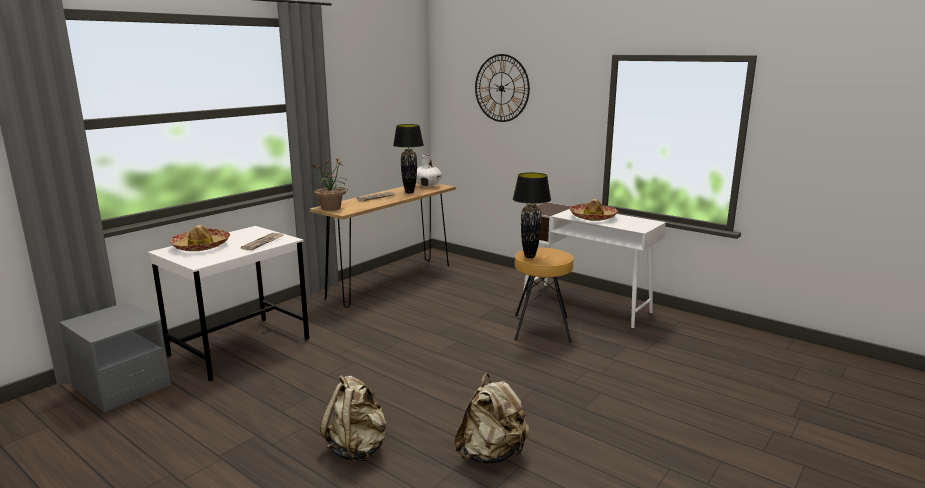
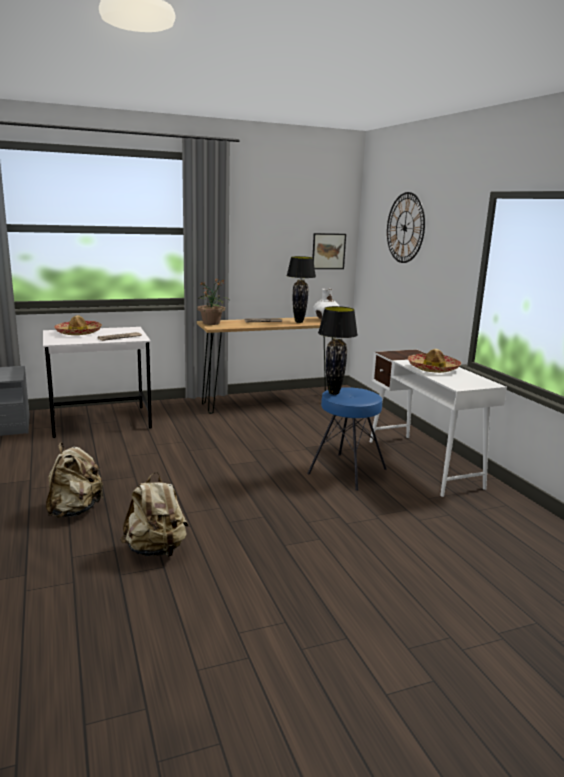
camera: 30 degrees right, 0 degrees up
brown stool [514,248,573,343] -> blue stool [307,387,387,491]
none -> picture [313,233,346,269]

